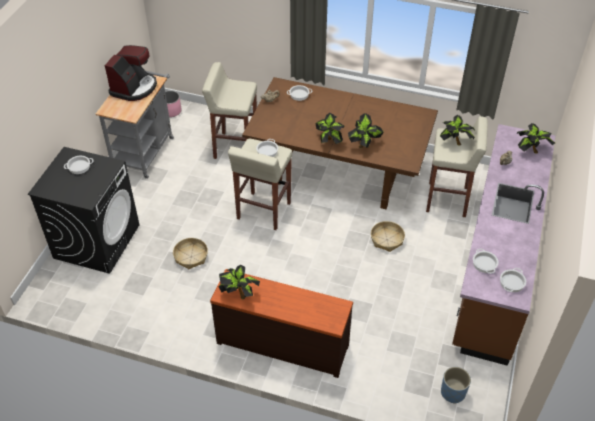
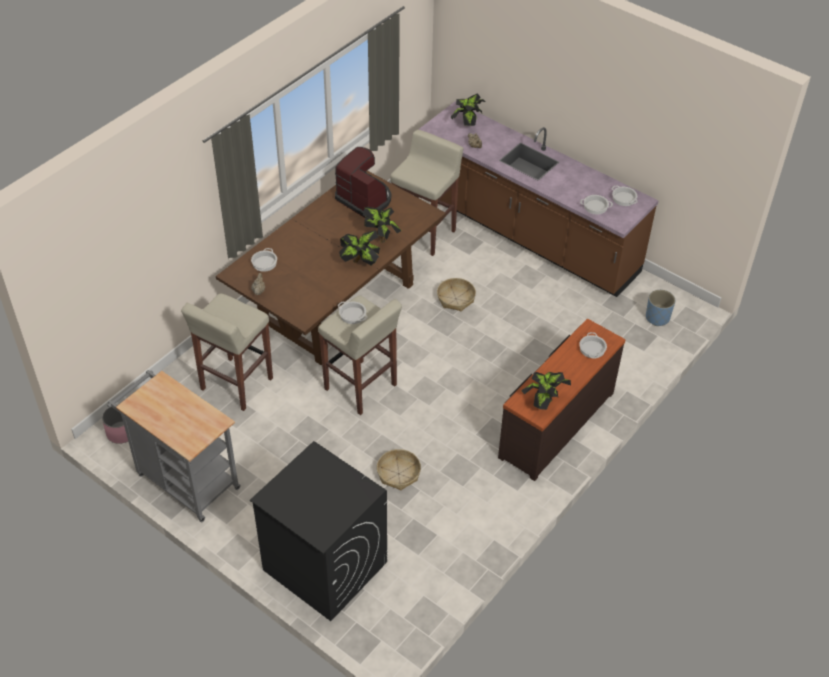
camera: 70 degrees left, 0 degrees up
cooking pot [64,156,93,174] -> cooking pot moved to [579,332,607,359]
coffee machine [104,45,157,101] -> coffee machine moved to [335,147,391,218]
potted plant [440,115,475,146] -> none

